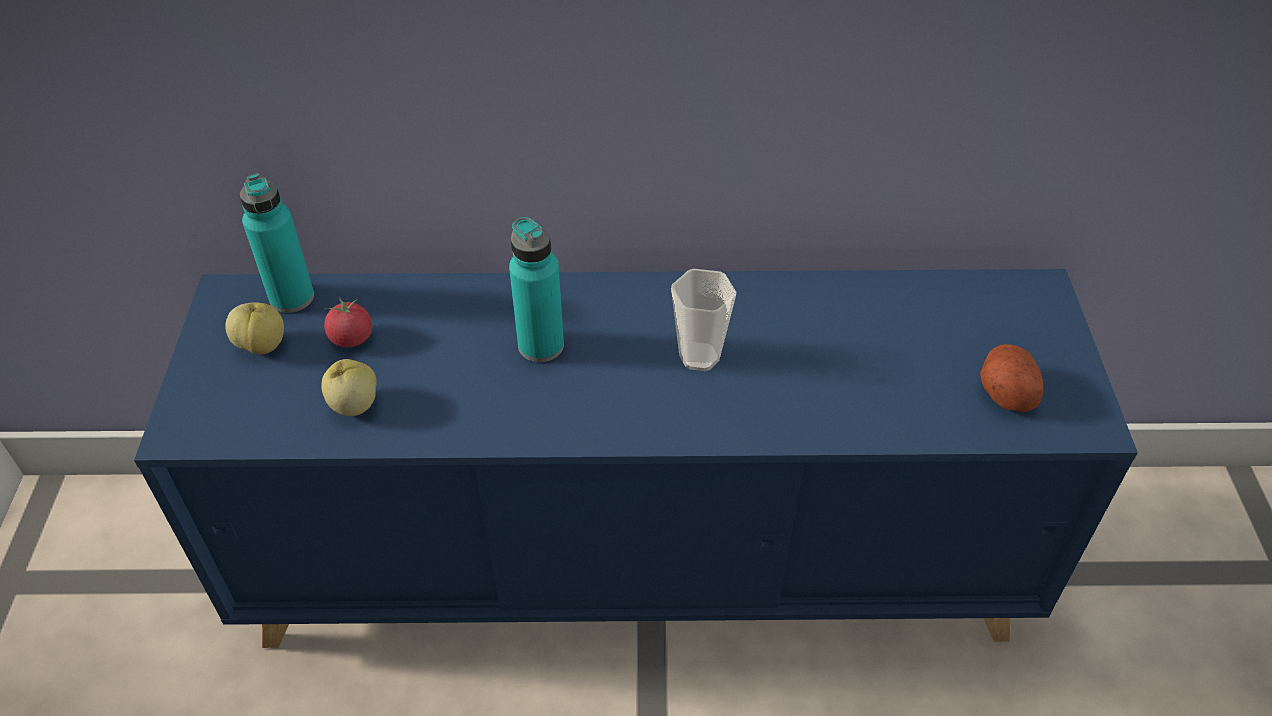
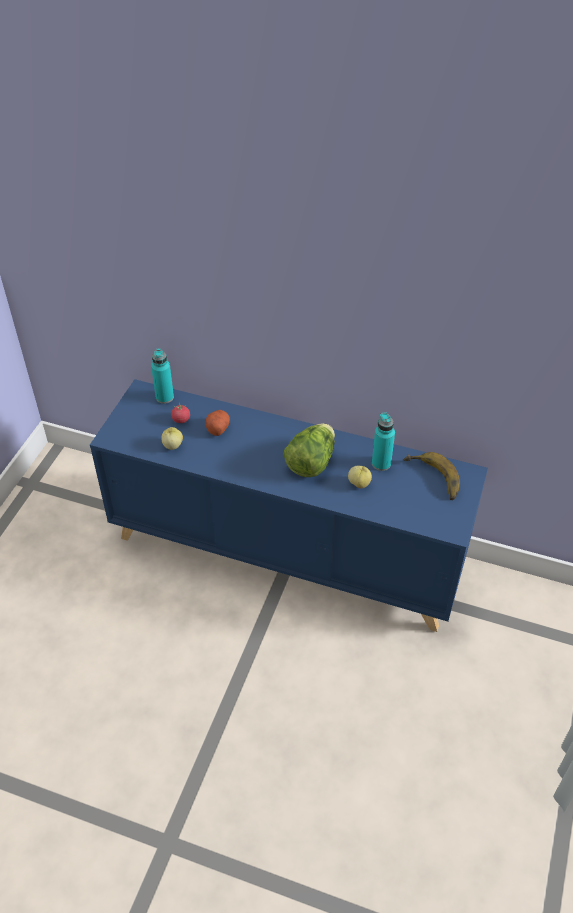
camera: 20 degrees right, 0 degrees up
apple [225,302,284,355] -> apple moved to [348,466,372,488]
turquoise bottle [509,217,564,362] -> turquoise bottle moved to [372,412,395,471]
cup [671,269,736,371] -> lettuce [283,423,335,477]
potato [980,344,1043,412] -> potato moved to [206,410,230,436]
none -> banana [403,452,460,500]

